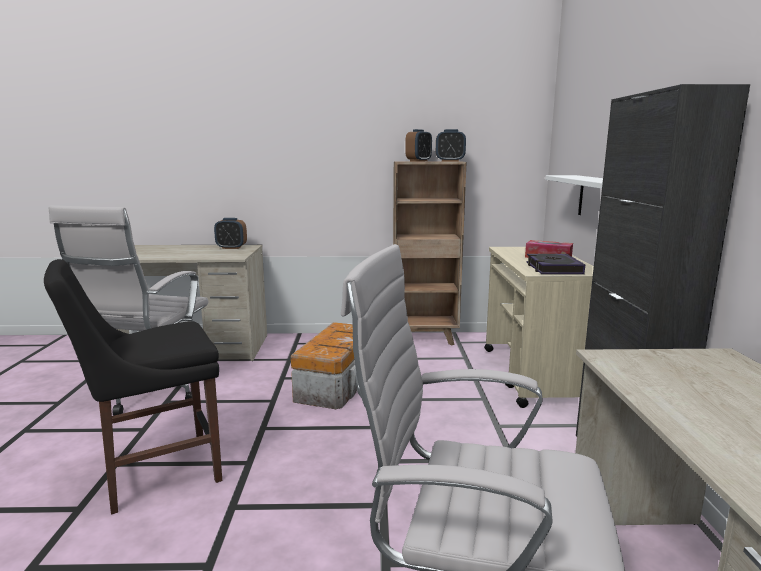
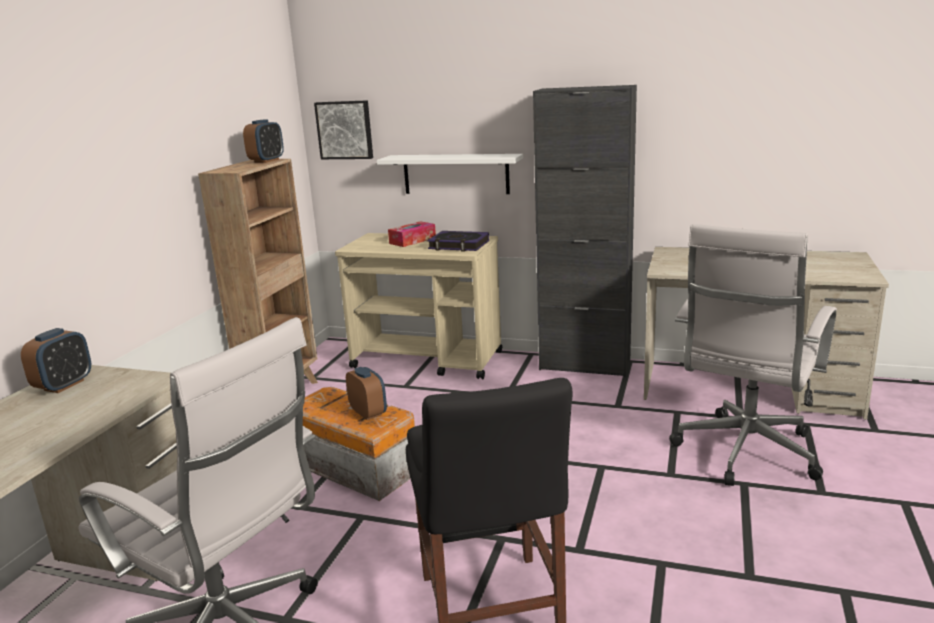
camera: 70 degrees left, 5 degrees up
alarm clock [405,129,432,162] -> alarm clock moved to [346,367,387,420]
none -> picture [314,100,373,159]

